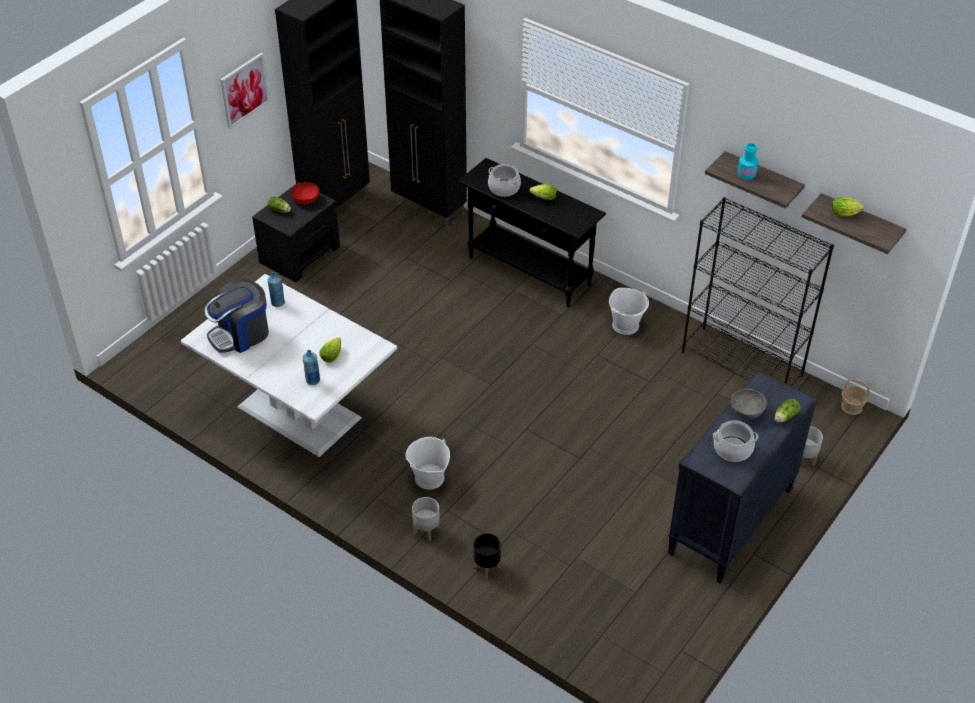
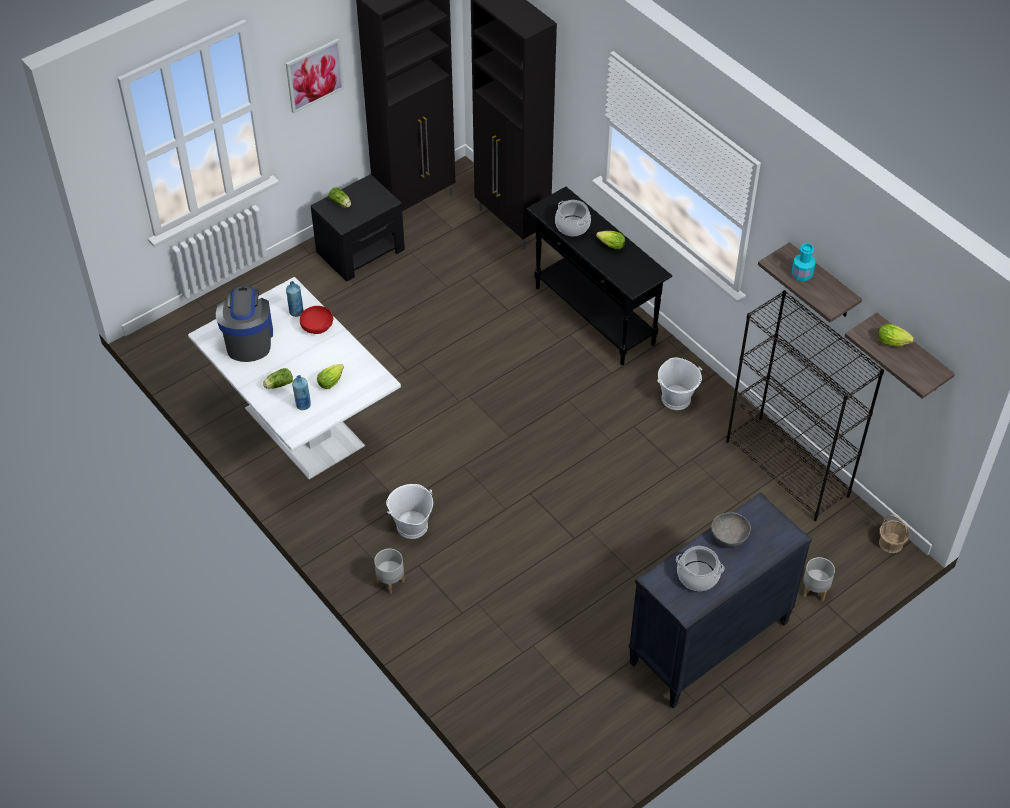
camera: 15 degrees right, 5 degrees up
coffee machine [205,279,269,353] -> coffee machine turned 105 degrees clockwise [216,286,273,362]
red bowl [291,182,319,205] -> red bowl moved to [300,306,333,334]
black planter [473,533,501,578] -> none
lettuce [774,399,800,423] -> lettuce moved to [263,368,293,389]

